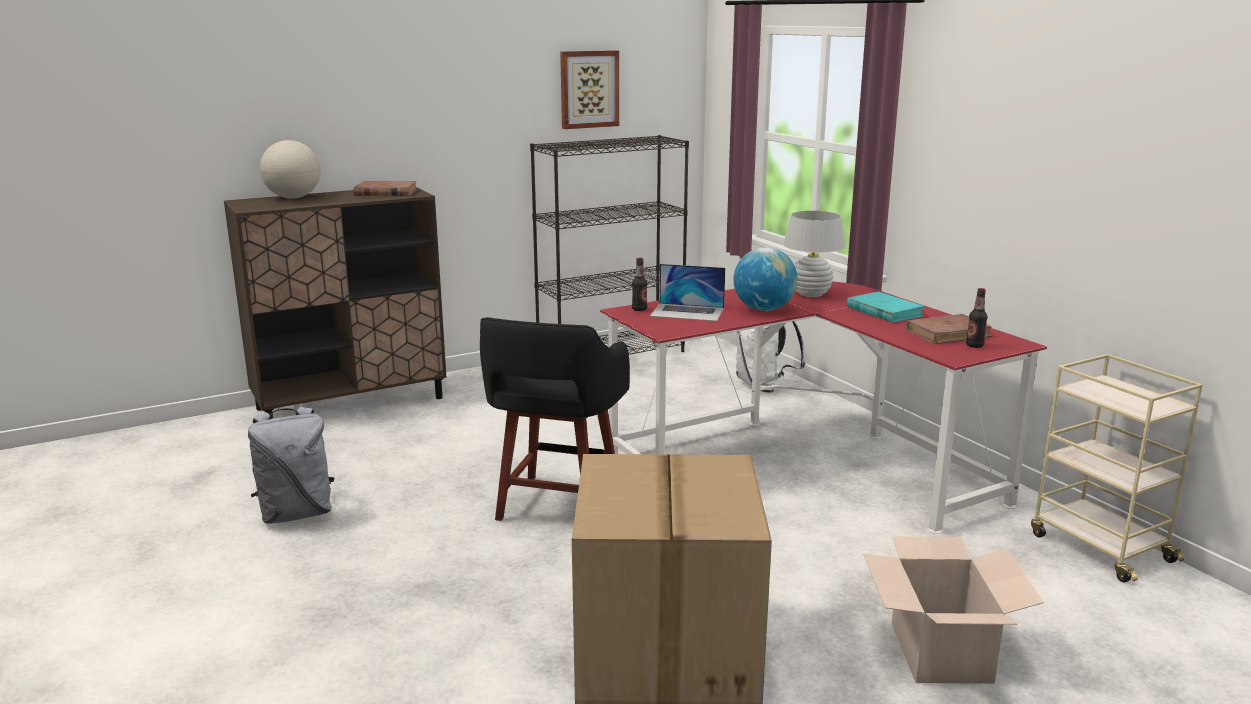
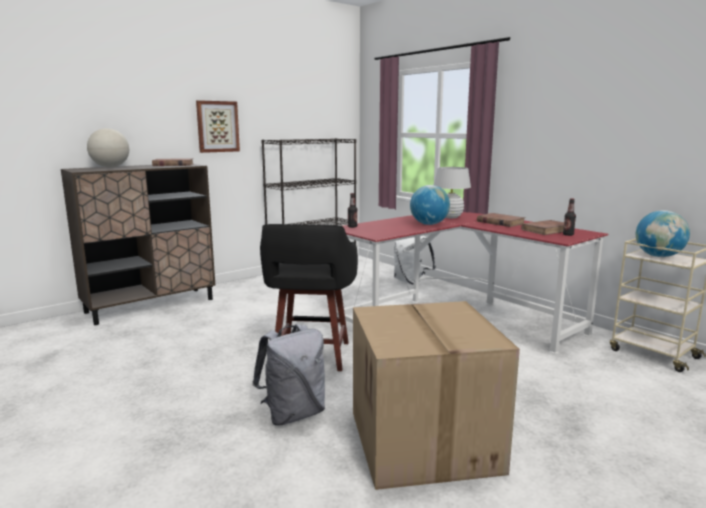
camera: 10 degrees left, 5 degrees down
grey backpack [248,407,335,524] -> grey backpack moved to [252,324,325,426]
picture [560,50,619,129] -> picture moved to [196,100,240,153]
laptop [650,264,725,321] -> none
turquoise book [847,292,925,323] -> brown book [477,213,525,227]
cardboard box [863,536,1044,684] -> none
none -> globe [636,210,690,257]

